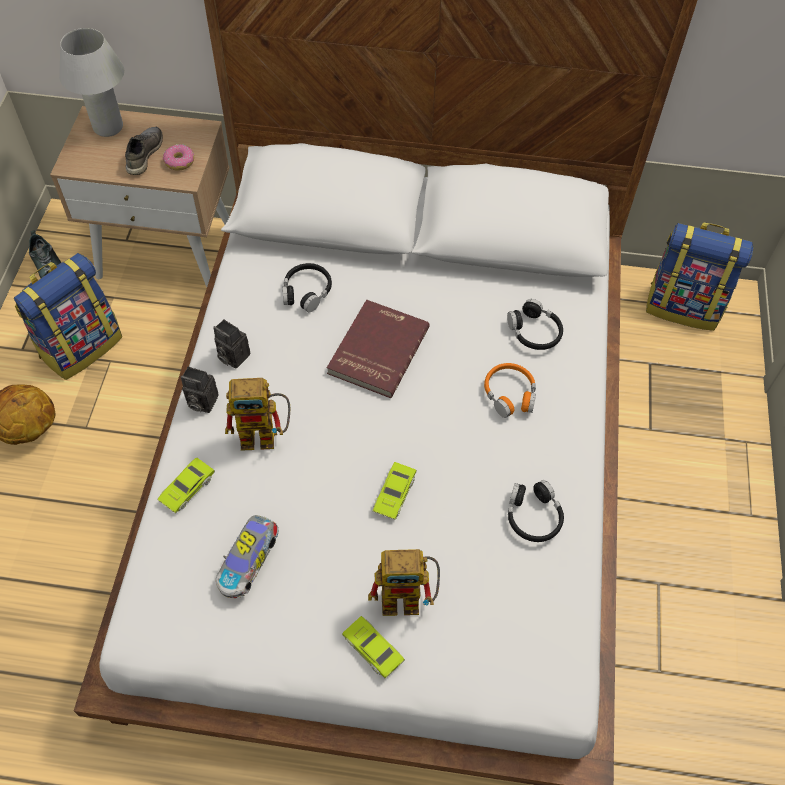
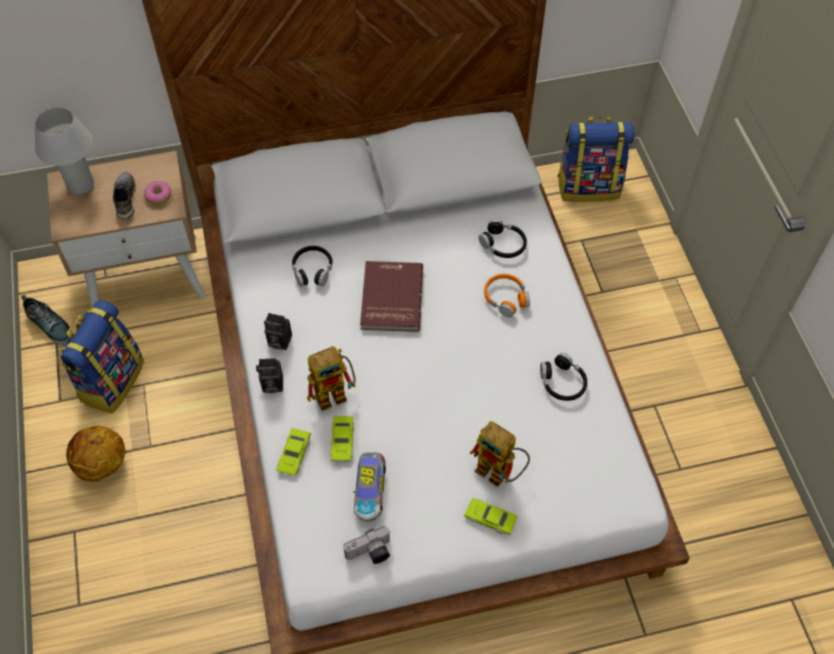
camera: 20 degrees left, 0 degrees up
toy robot [368,549,440,616] -> toy robot turned 60 degrees clockwise [470,421,530,487]
green toy car [373,462,417,520] -> green toy car moved to [330,416,354,461]
none -> camera [343,526,390,564]

